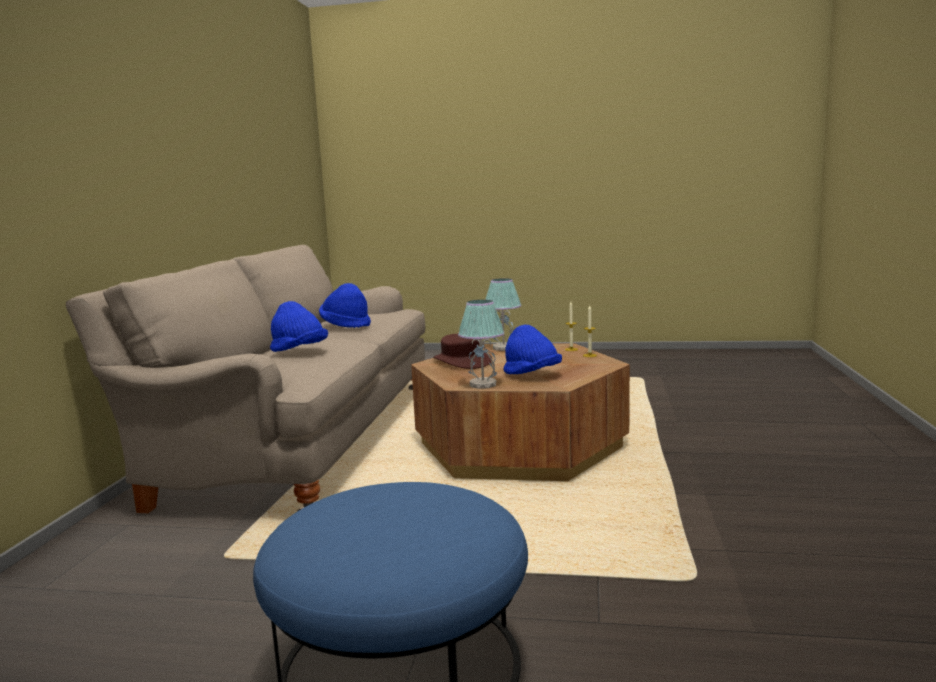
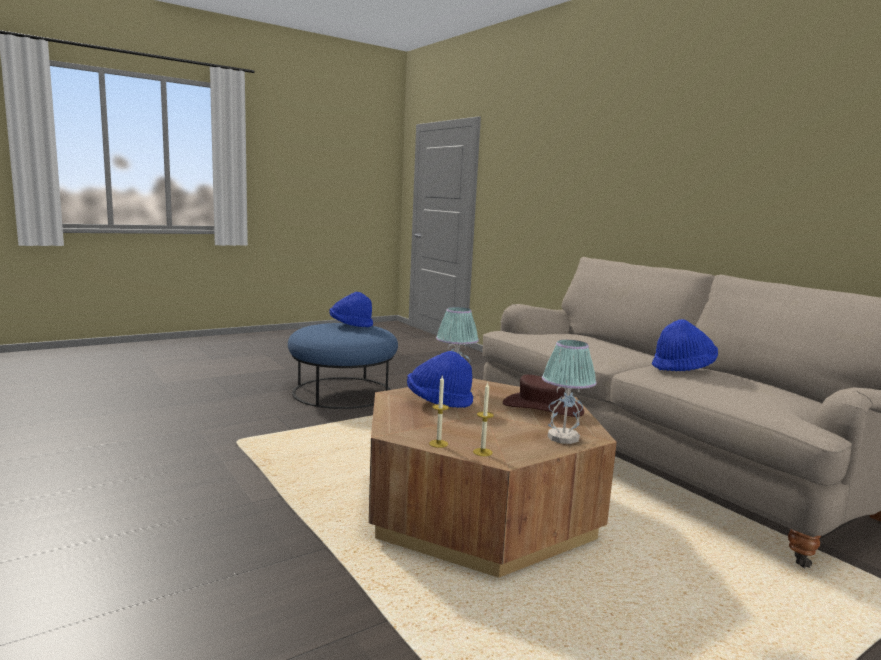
camera: 135 degrees right, 0 degrees up
blue hat [270,301,328,352] -> blue hat moved to [329,292,373,327]

